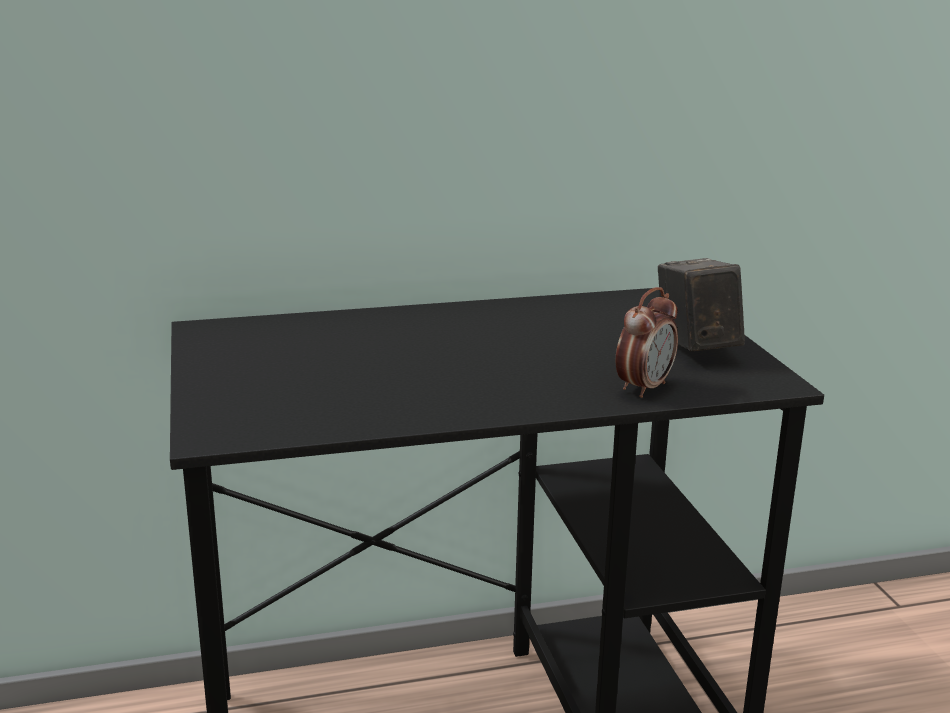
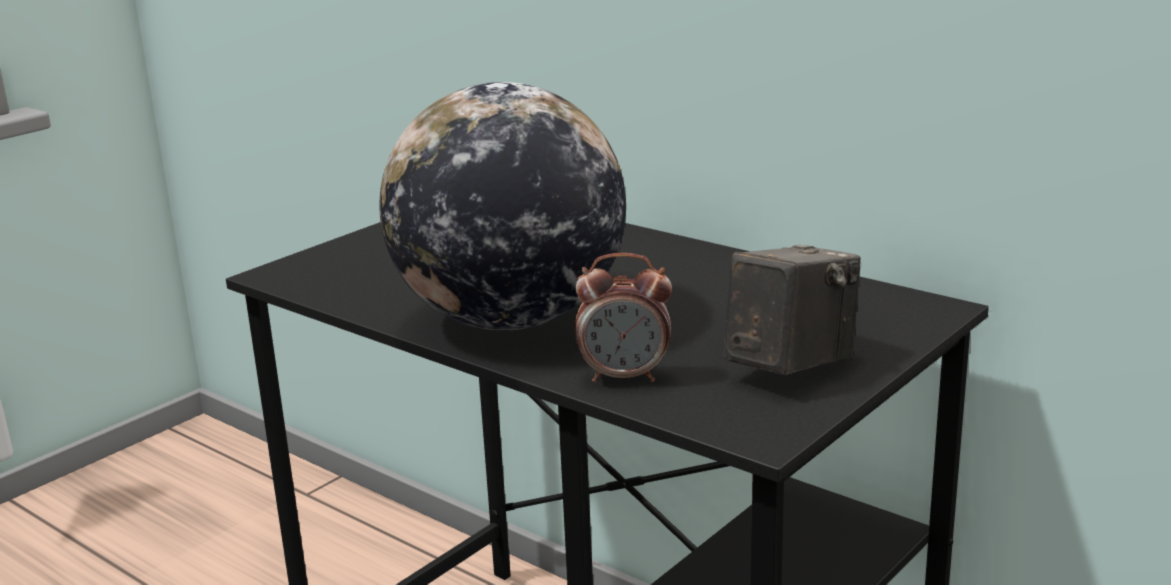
camera: 55 degrees right, 0 degrees up
none -> globe [379,82,626,330]

